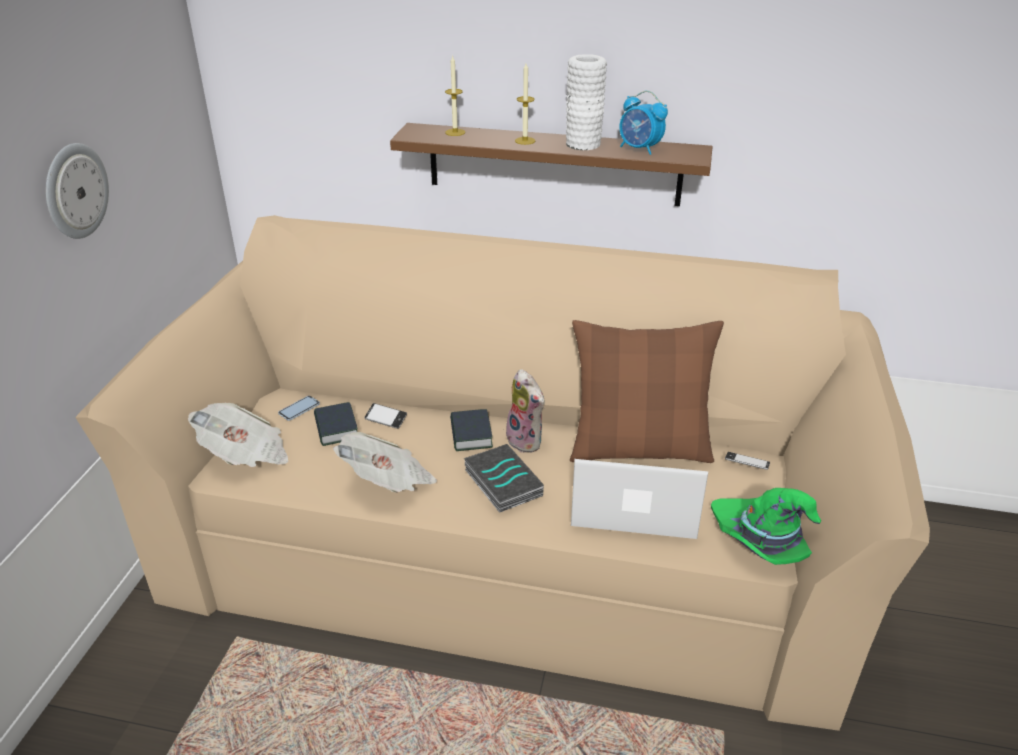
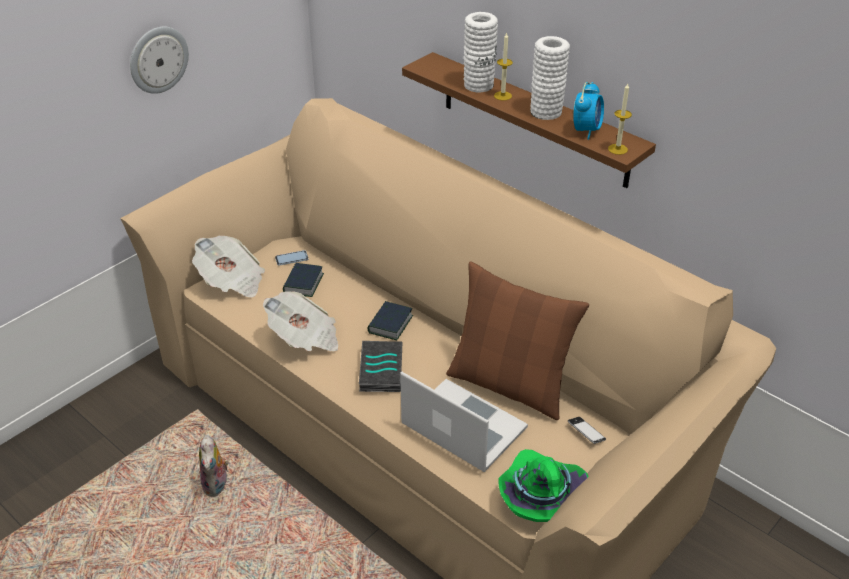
camera: 30 degrees right, 5 degrees up
phone [364,403,407,429] -> none
candle [445,55,465,136] -> candle moved to [608,83,632,155]
plush toy [503,369,545,453] -> plush toy moved to [199,435,229,497]
alarm clock [619,91,668,155] -> alarm clock turned 135 degrees counterclockwise [573,82,604,140]
none -> white vase [463,12,498,92]

